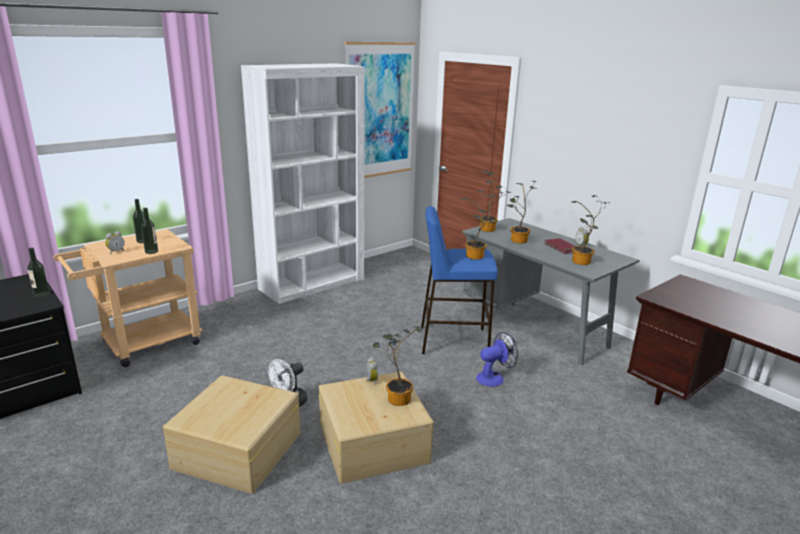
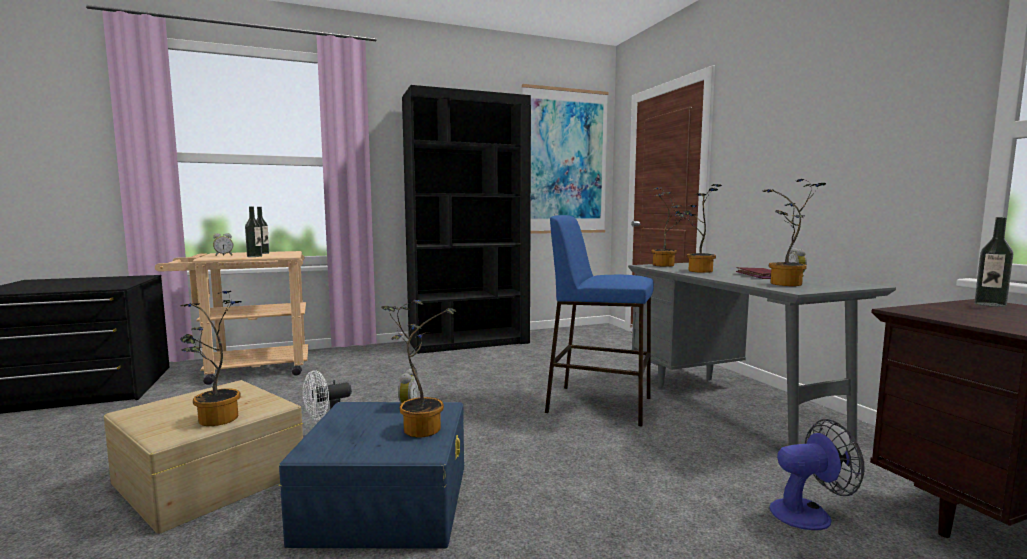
camera: 20 degrees right, 15 degrees down
bottle [28,248,50,298] -> bottle moved to [974,217,1013,307]
white bookcase [241,63,365,304] -> black bookcase [402,85,531,354]
beige storage box [318,371,433,484] -> blue storage box [279,402,464,549]
potted plant [461,190,495,260] -> potted plant moved to [180,291,241,426]
fan [476,332,518,387] -> fan moved to [769,419,865,530]

